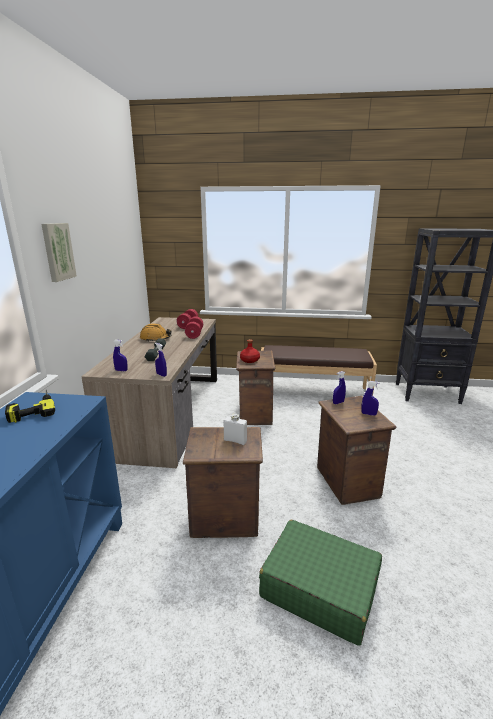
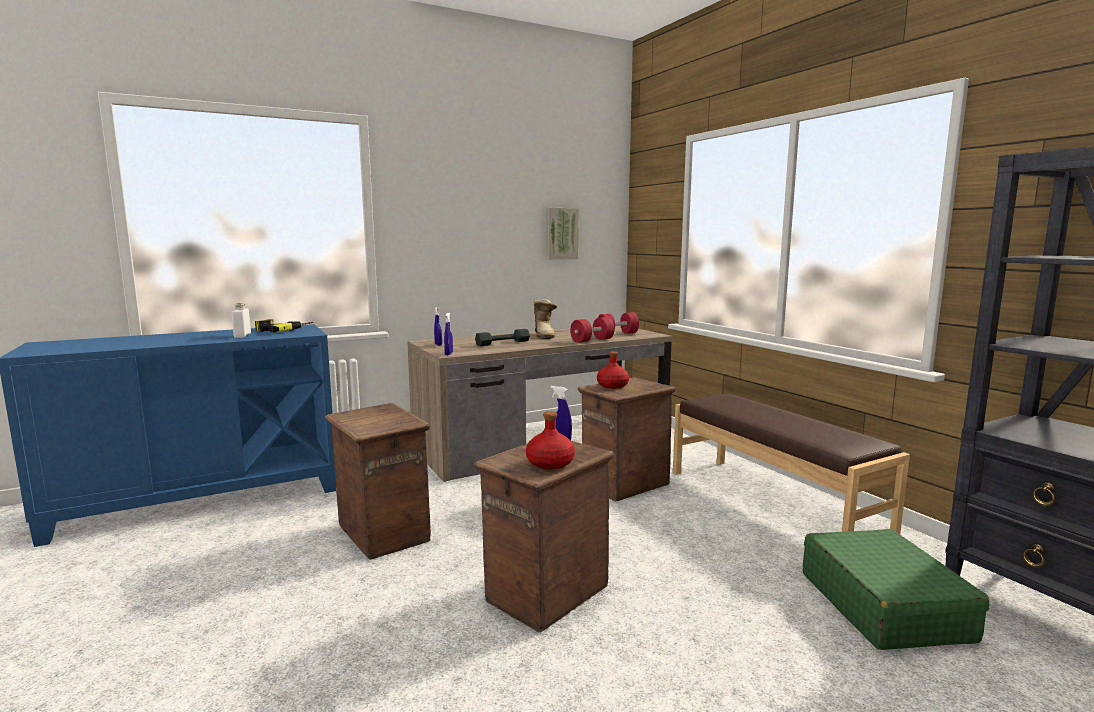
camera: 55 degrees right, 10 degrees down
picture [41,223,77,282] -> picture moved to [547,208,579,260]
orange hard hat [140,323,172,342] -> boot [534,299,557,339]
white bottle [223,413,247,445] -> white bottle moved to [232,303,251,338]
green suitcase [259,520,382,646] -> green suitcase moved to [803,529,989,650]
blue spray bottle [361,381,380,416] -> red bottle [526,411,575,469]

